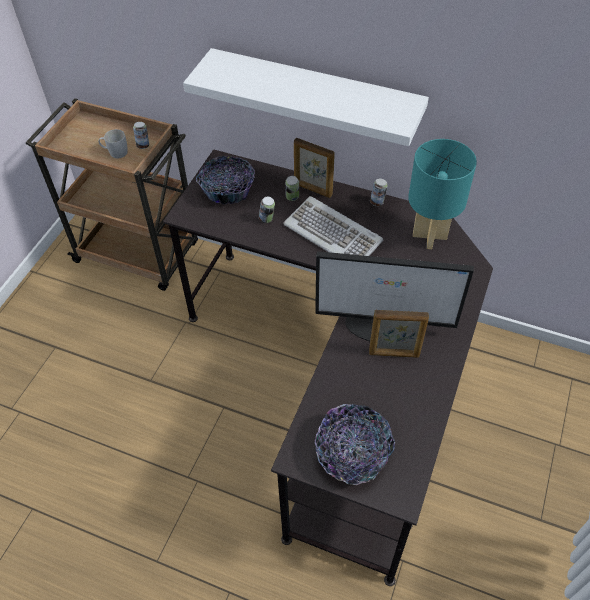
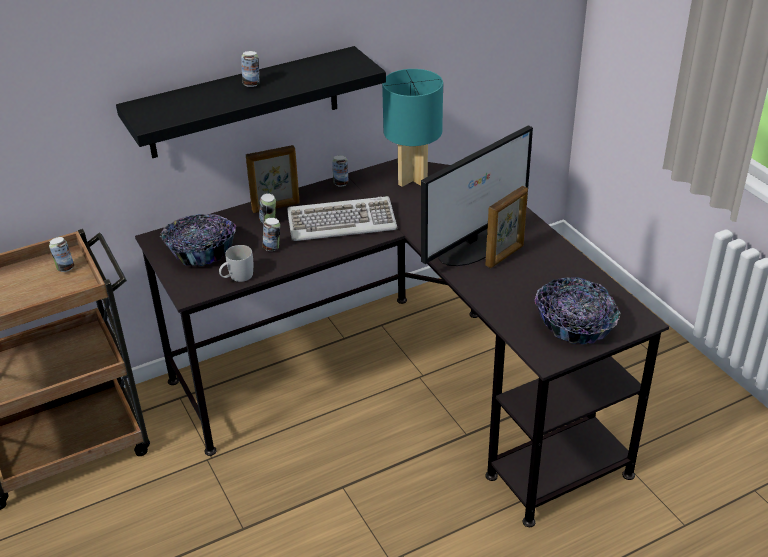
camera: 50 degrees left, 15 degrees down
white mug [98,129,128,158] -> white mug moved to [219,245,253,282]
white shelf [183,48,429,146] -> black shelf [116,46,386,158]
none -> can [241,51,260,87]

